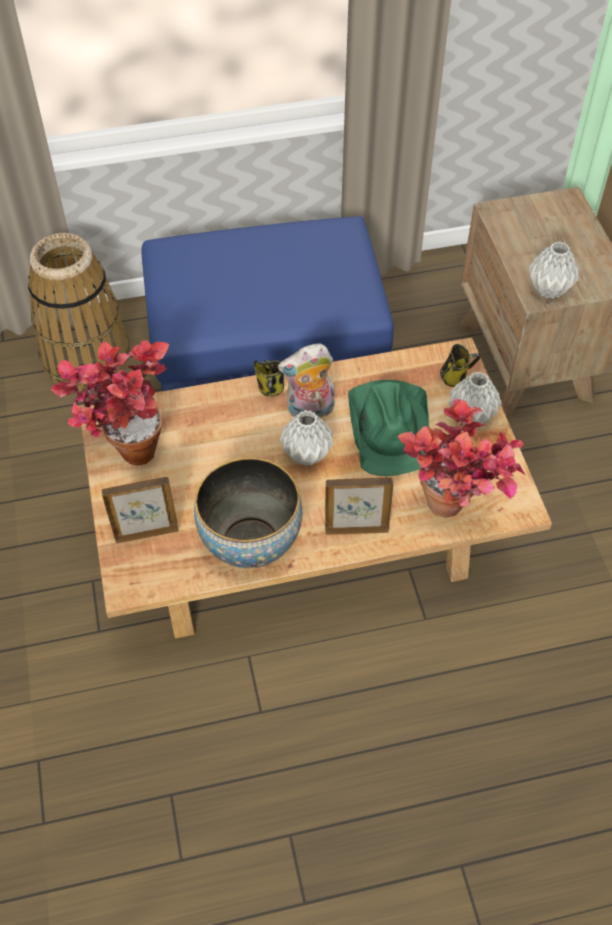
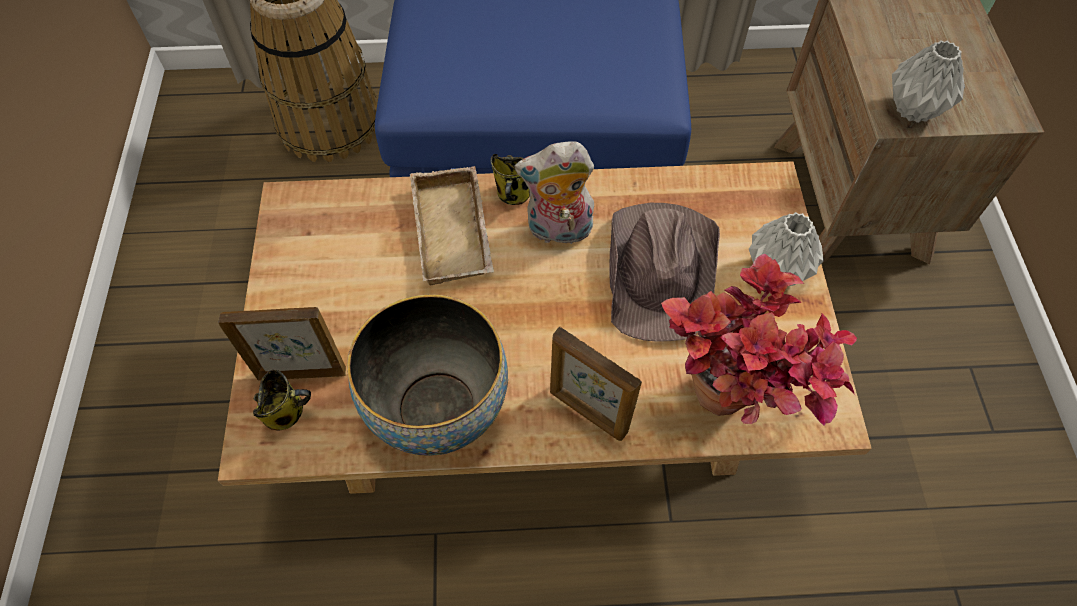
camera: 10 degrees right, 5 degrees up
potted plant [51,340,169,465] -> none
grey vase [280,410,333,466] -> none
picture frame [325,478,393,535] -> picture frame turned 150 degrees counterclockwise [550,327,642,441]
green hat [348,380,429,476] -> brown hat [609,203,720,342]
mug [440,344,481,387] -> mug moved to [253,370,311,431]
none -> beige tray [410,166,494,286]

